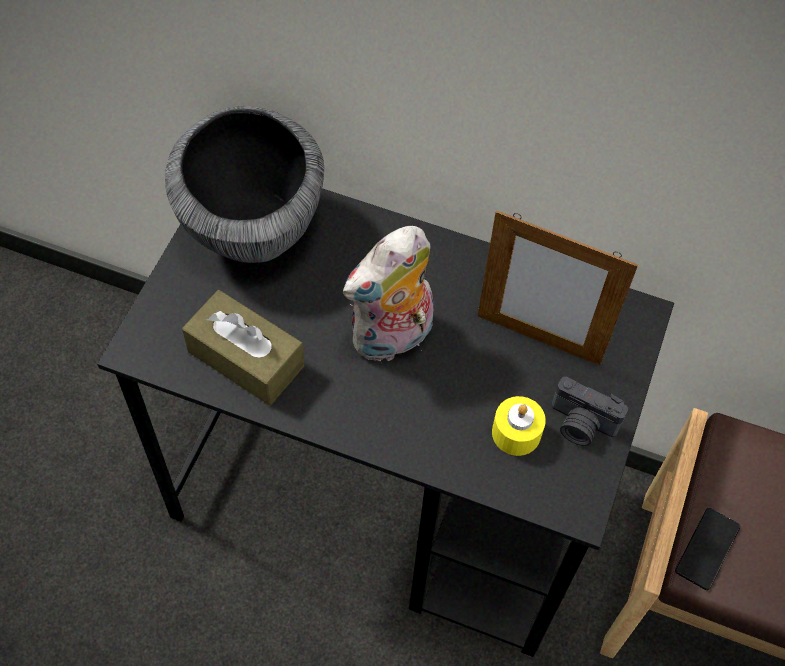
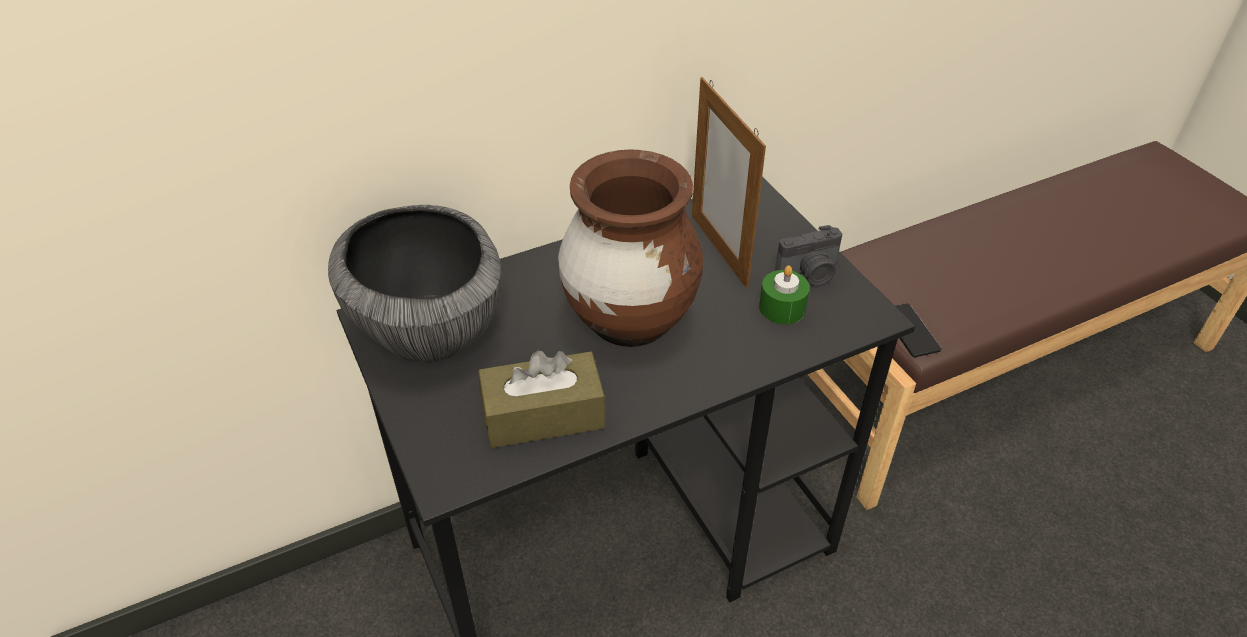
camera: 45 degrees left, 15 degrees down
plush toy [343,226,433,364] -> brown vase [558,149,703,347]
picture frame [478,210,638,366] -> picture frame turned 90 degrees clockwise [692,77,766,289]
yellow candle [492,396,546,456] -> green candle [759,266,810,324]

